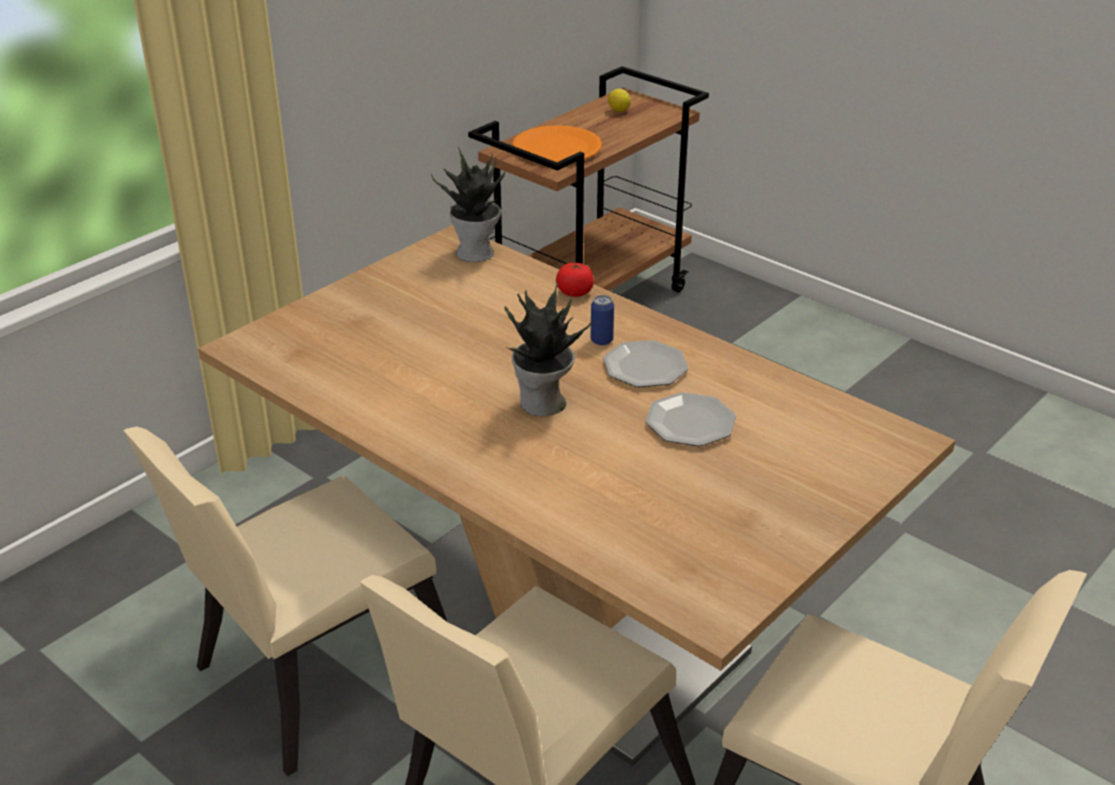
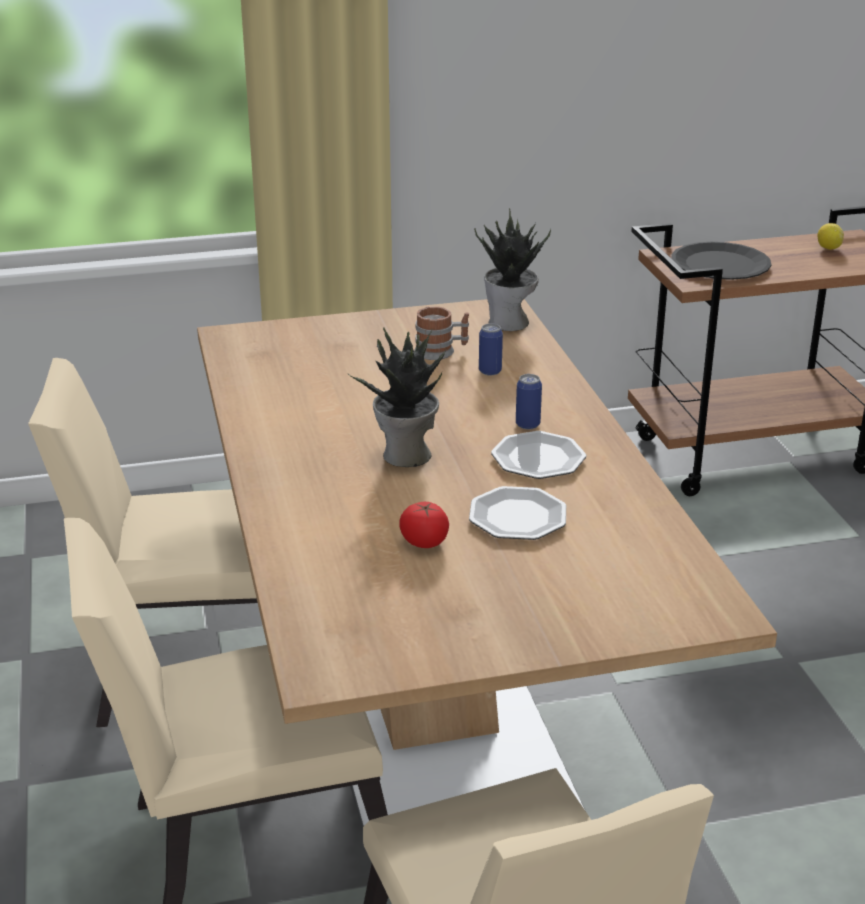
camera: 35 degrees right, 5 degrees down
orange plate [512,125,602,162] -> black plate [671,242,772,280]
tomato [556,263,594,297] -> tomato moved to [400,502,449,548]
none -> mug [414,306,469,360]
none -> can [479,324,503,375]

